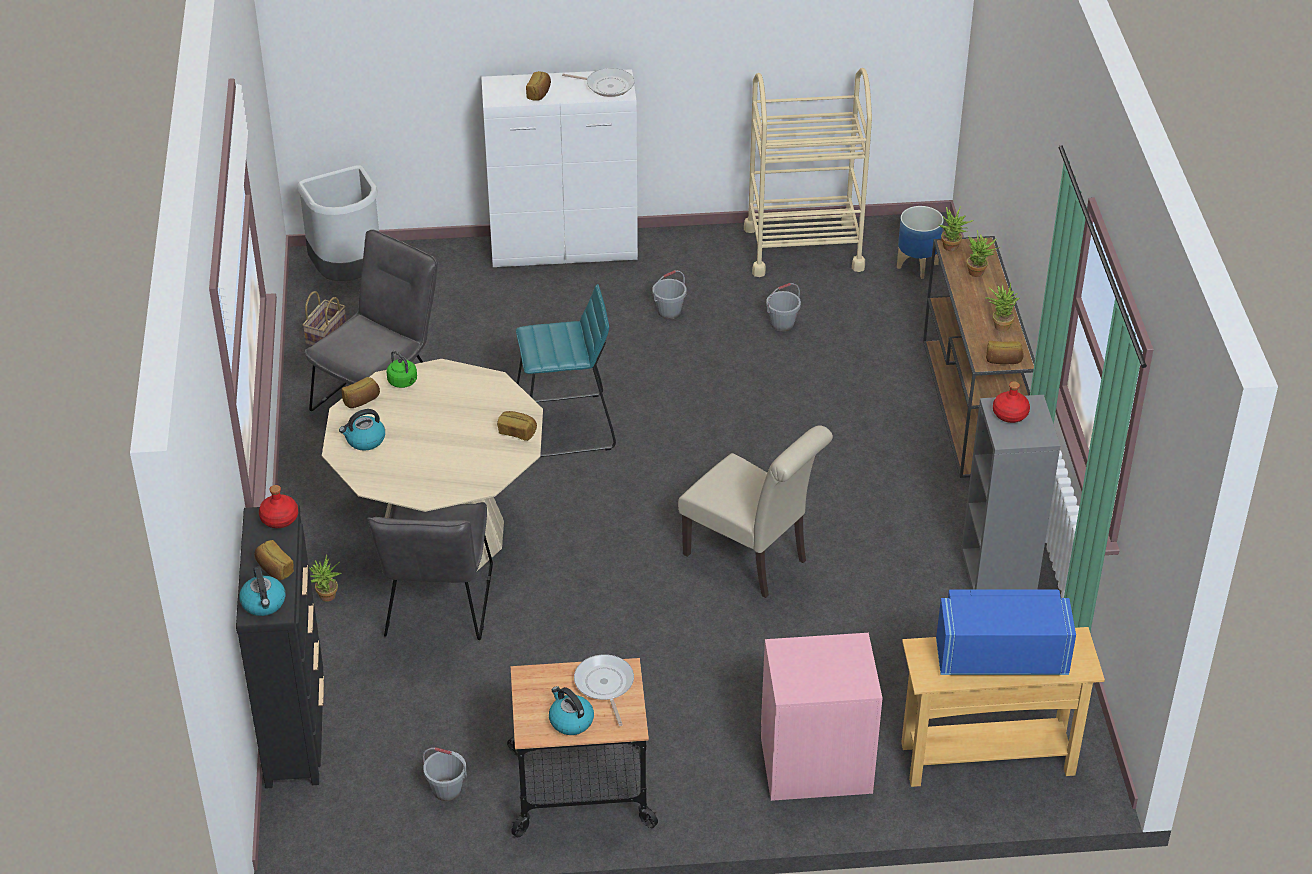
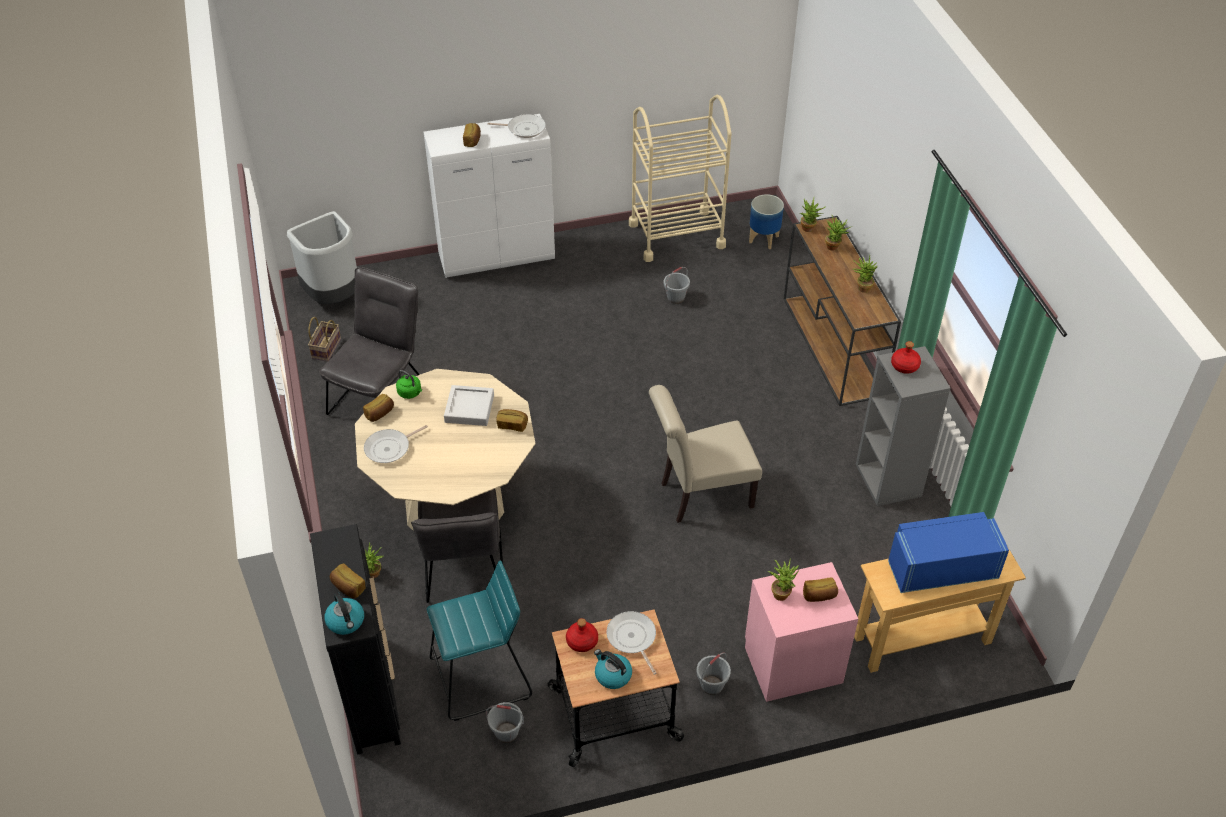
camera: 10 degrees left, 5 degrees up
red bottle [259,485,298,528] -> red bottle moved to [566,618,598,652]
kettle [339,409,385,451] -> frying pan [364,425,428,463]
turquoise stool [516,284,616,457] -> turquoise stool moved to [426,560,532,721]
grey bucket [652,270,686,319] -> grey bucket moved to [696,652,731,695]
beige chair [678,425,833,598] -> beige chair turned 135 degrees clockwise [649,385,762,523]
bread [986,341,1023,364] -> bread moved to [803,577,838,602]
none -> grey tray [444,385,494,426]
none -> potted plant [768,558,799,601]

